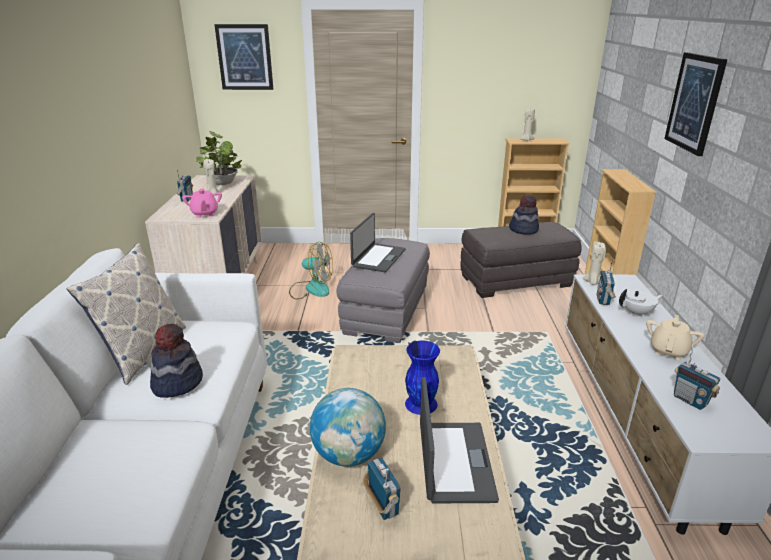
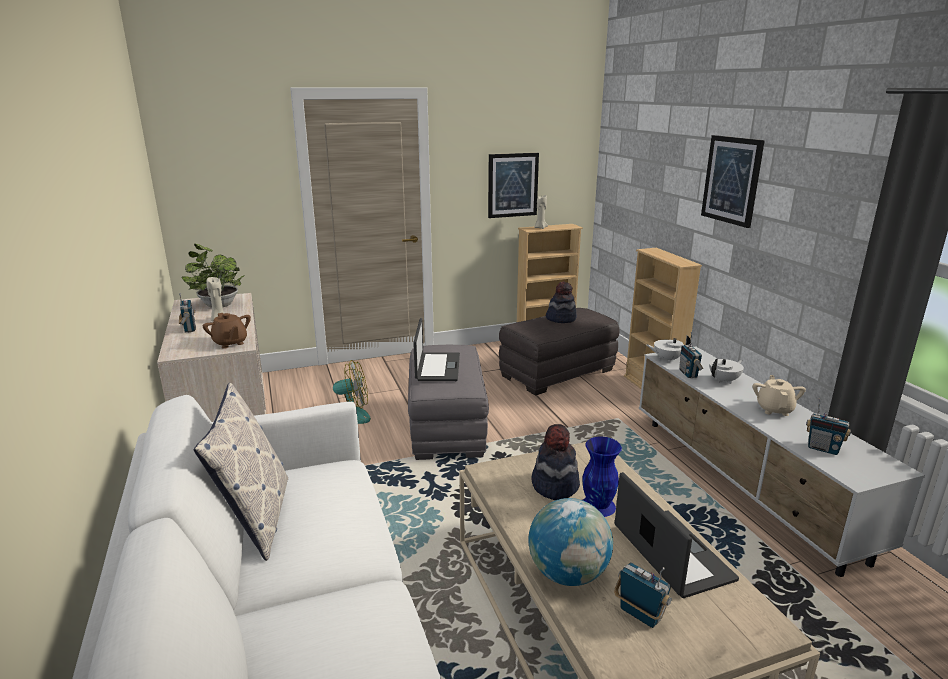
camera: 20 degrees left, 5 degrees down
hat [150,324,203,398] -> hat moved to [532,424,580,500]
pink teapot [182,189,222,218] -> brown teapot [203,313,251,349]
picture [214,24,273,90] -> picture moved to [488,153,539,218]
beige candle [583,242,606,285] -> white teapot [647,336,690,362]

